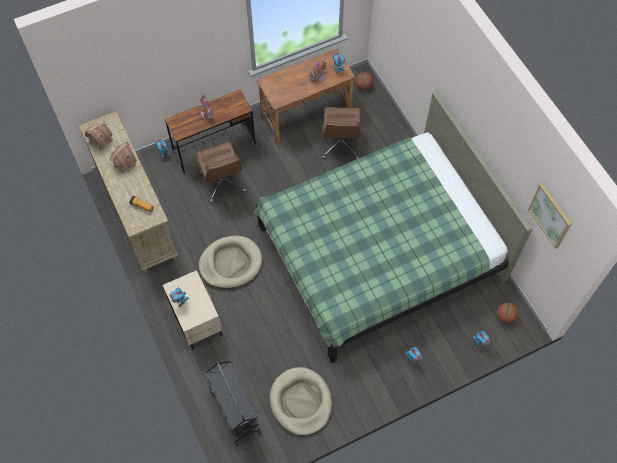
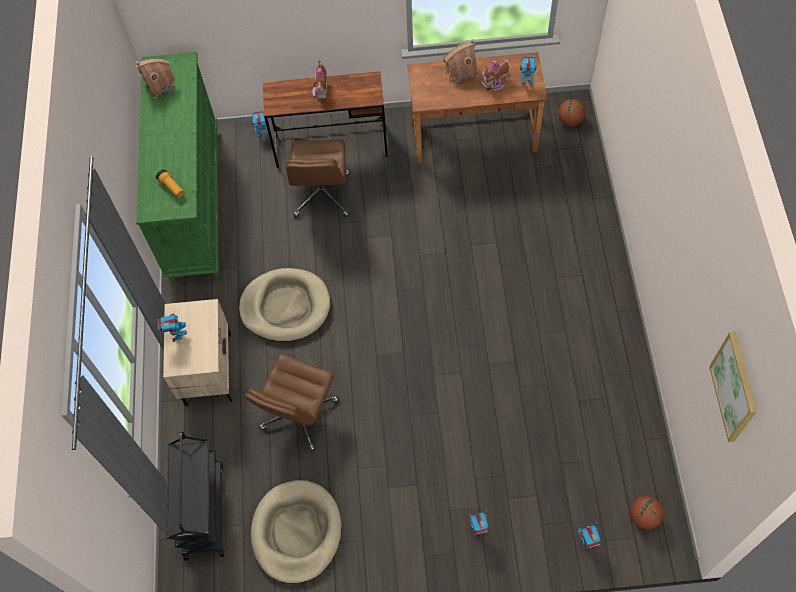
camera: 25 degrees right, 0 degrees up
beige dresser [79,111,178,272] -> green dresser [136,52,219,282]
toy house [110,141,137,174] -> toy house moved to [443,39,477,85]
green bed [254,92,533,363] -> none
brown office chair [322,107,361,159] -> brown office chair moved to [245,354,339,451]

